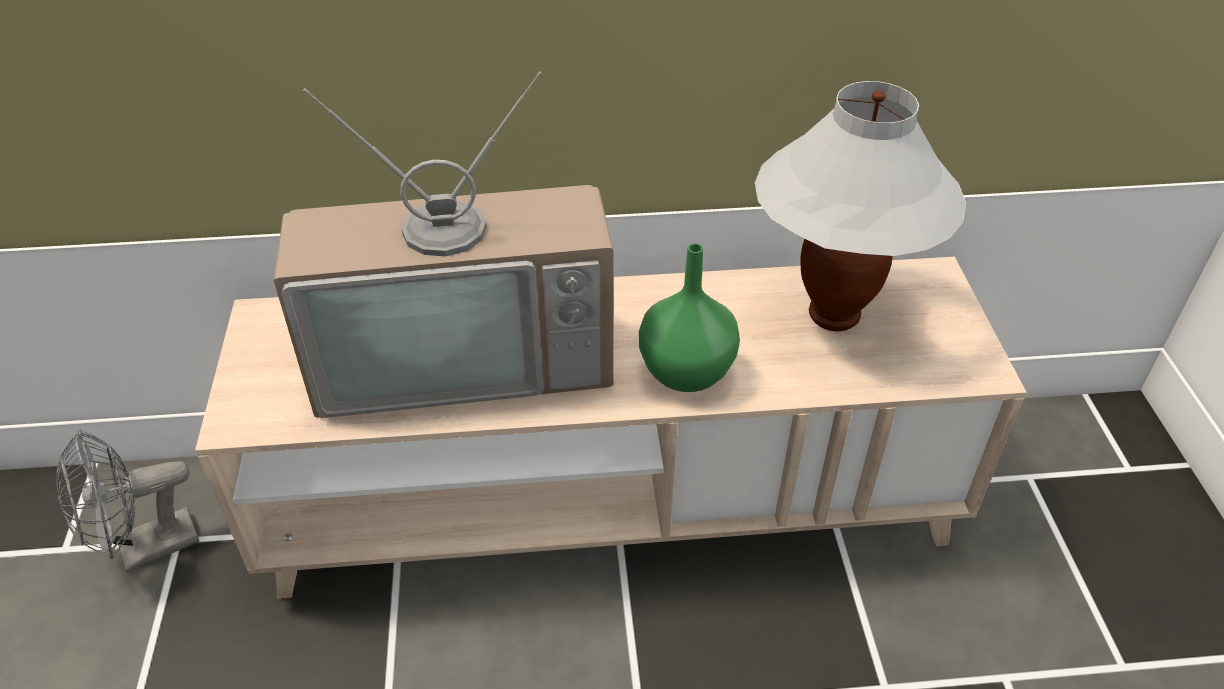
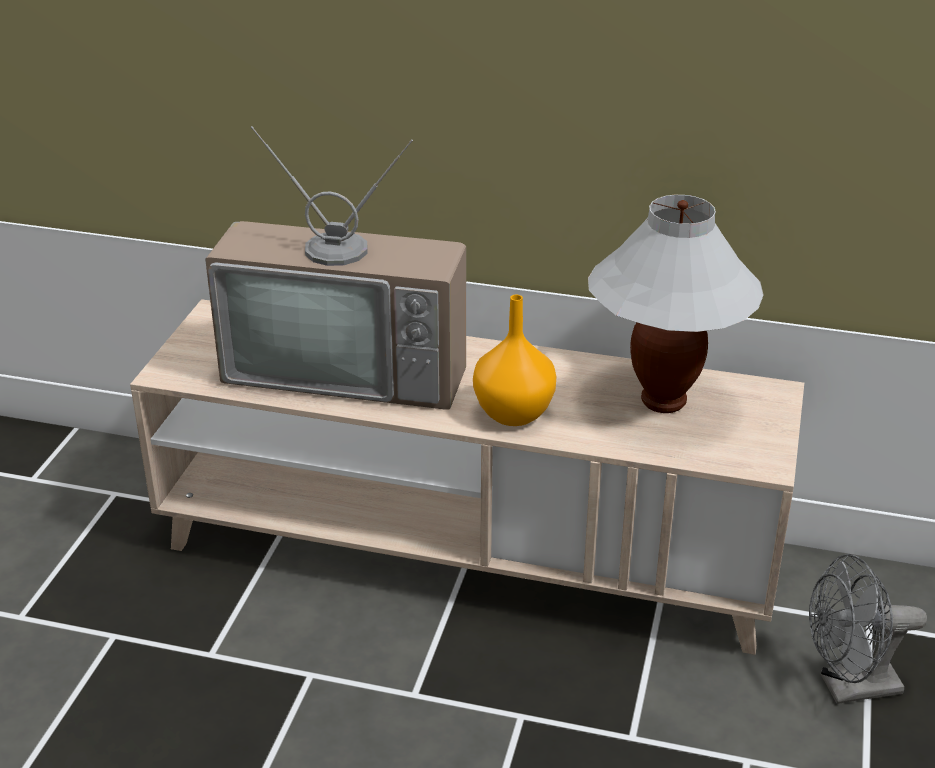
camera: 20 degrees right, 10 degrees down
grey fan [56,430,199,572] -> grey fan moved to [809,554,927,704]
green vase [639,243,740,392] -> orange vase [473,294,557,426]

